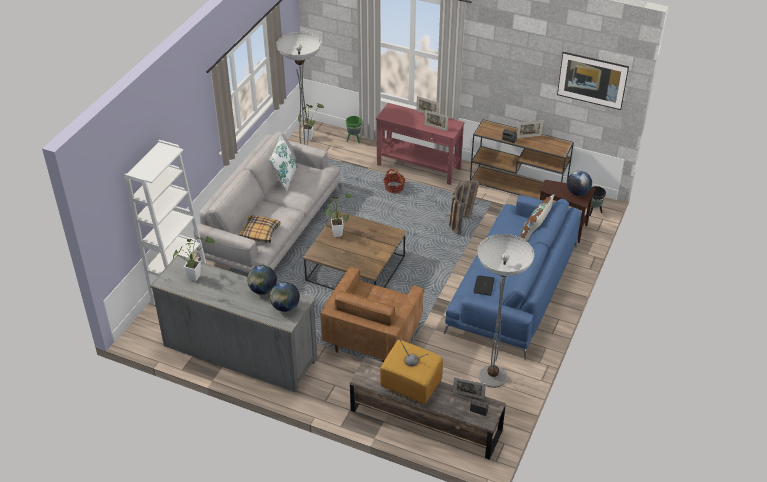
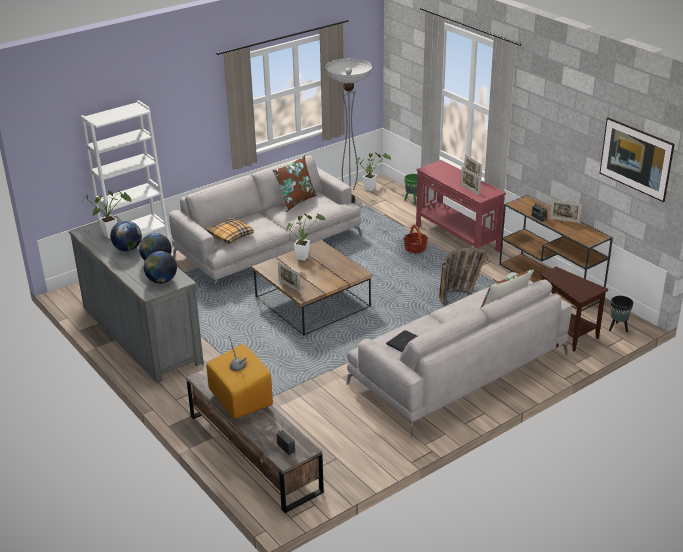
camera: 30 degrees right, 10 degrees down
white pillow [269,135,298,192] -> brown pillow [273,155,317,212]
brown armchair [321,267,424,362] -> none
blue sofa [444,195,582,360] -> grey sofa [346,272,572,437]
picture frame [453,377,486,399] -> picture frame moved to [278,262,300,292]
floor lamp [477,234,534,388] -> none
globe [567,171,592,196] -> globe moved to [110,220,142,251]

